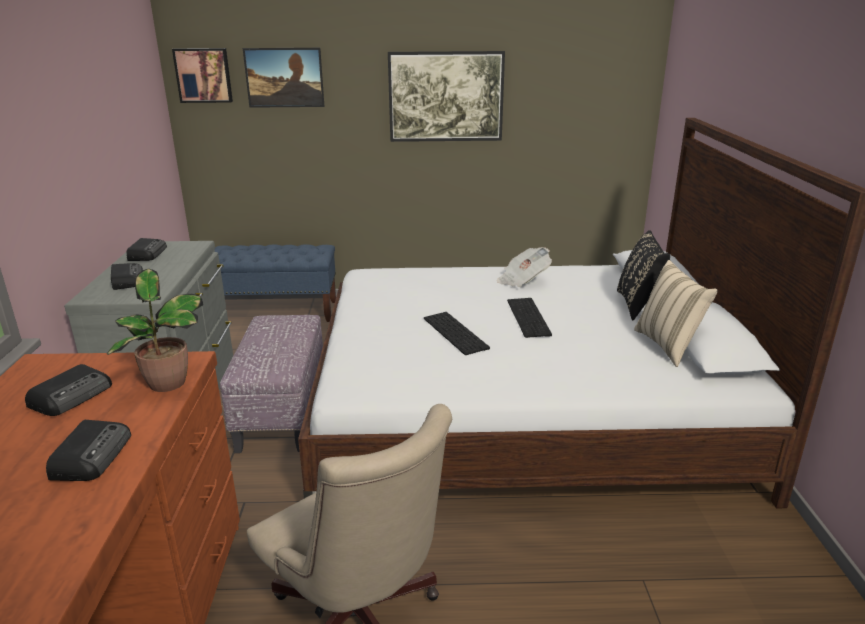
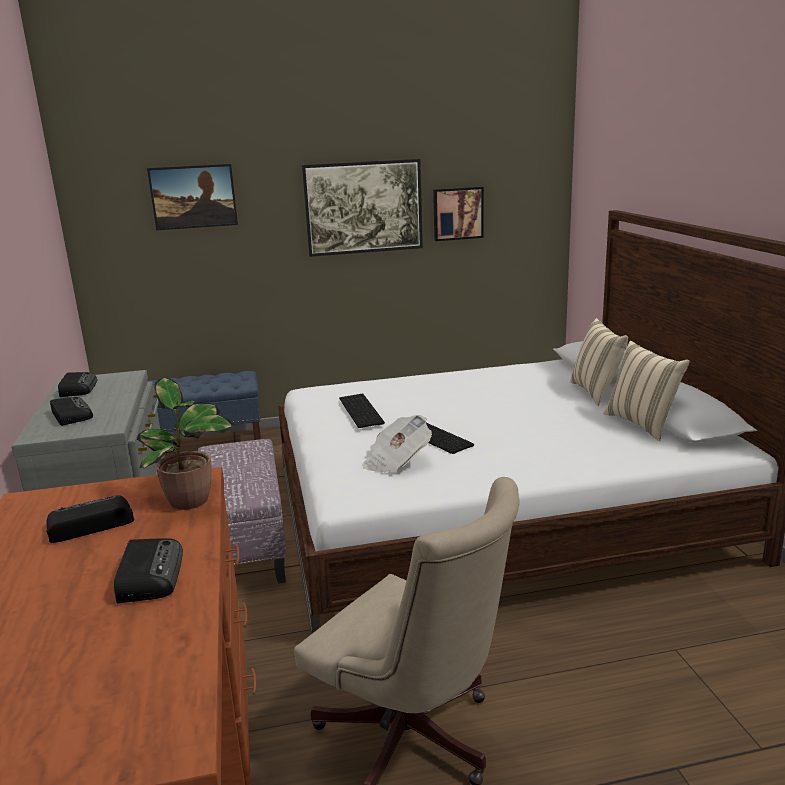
camera: 10 degrees left, 5 degrees down
radio [25,364,112,416] -> radio turned 135 degrees counterclockwise [46,495,134,543]
picture [172,48,233,103] -> picture moved to [433,187,484,241]
newspaper [497,247,552,287] -> newspaper moved to [362,415,432,473]
keyboard [507,298,552,338] -> keyboard moved to [339,394,385,428]
black pillow [617,230,670,320] -> beige pillow [570,318,628,406]

